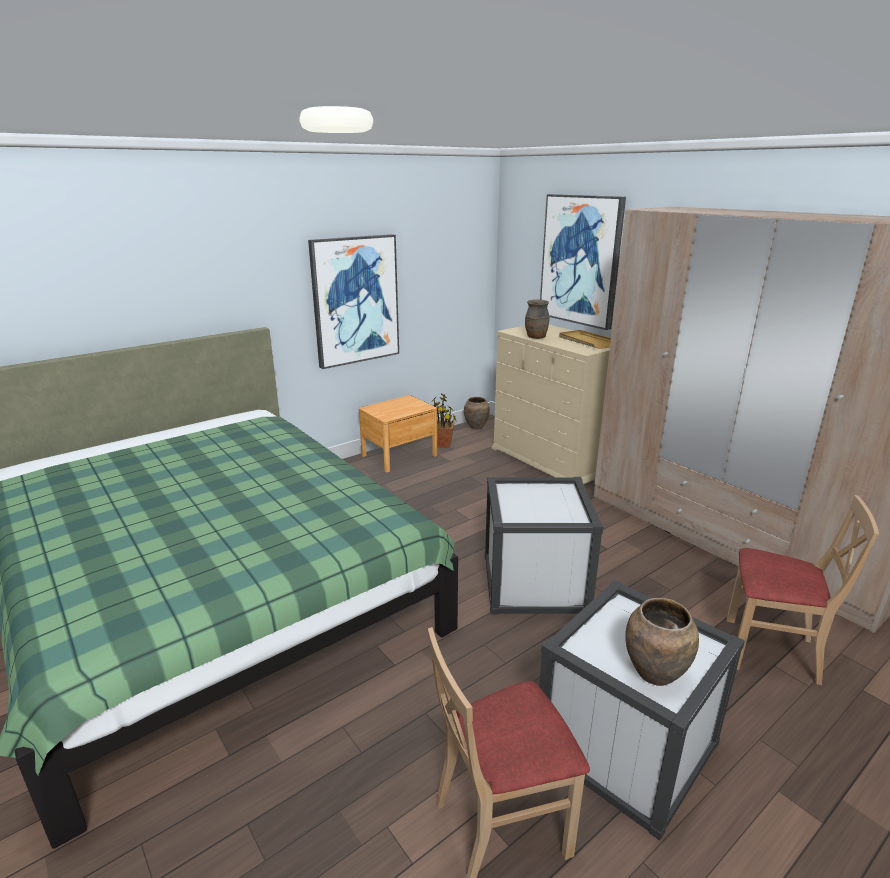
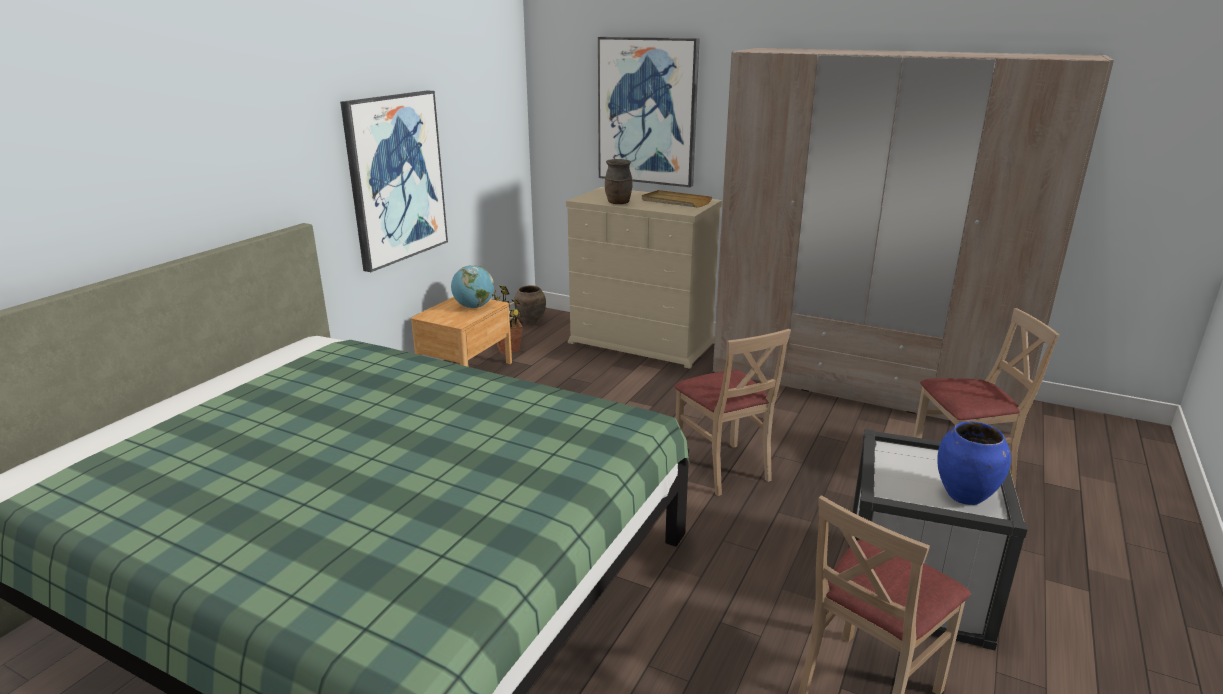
camera: 25 degrees left, 0 degrees up
white storage box [485,477,603,614] -> beige chair [674,329,791,496]
brown vase [625,598,699,686] -> blue vase [937,421,1011,505]
none -> globe [451,265,494,308]

